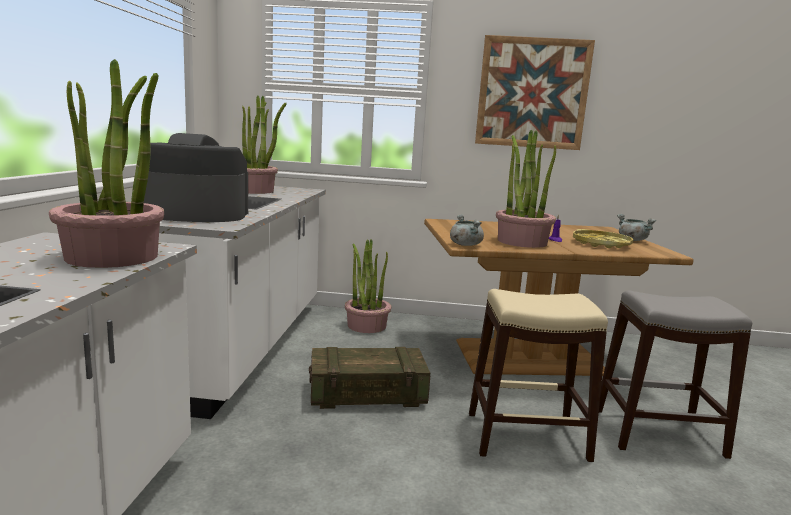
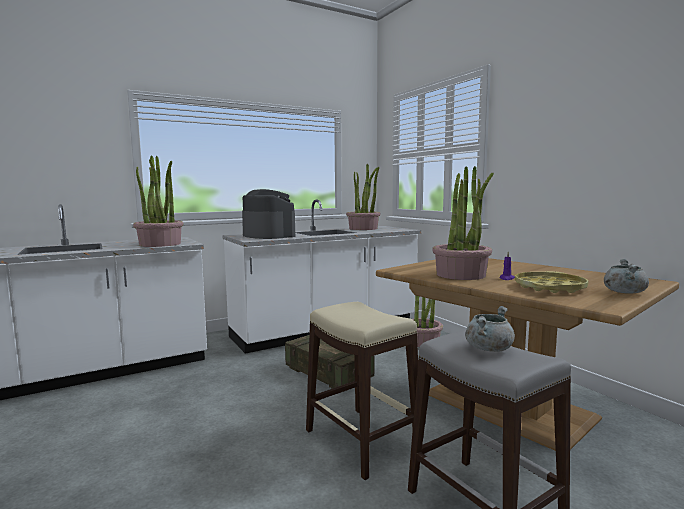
camera: 55 degrees right, 5 degrees down
grey cooking pot [450,215,484,246] -> grey cooking pot moved to [465,306,515,352]
picture [475,35,595,150] -> none

